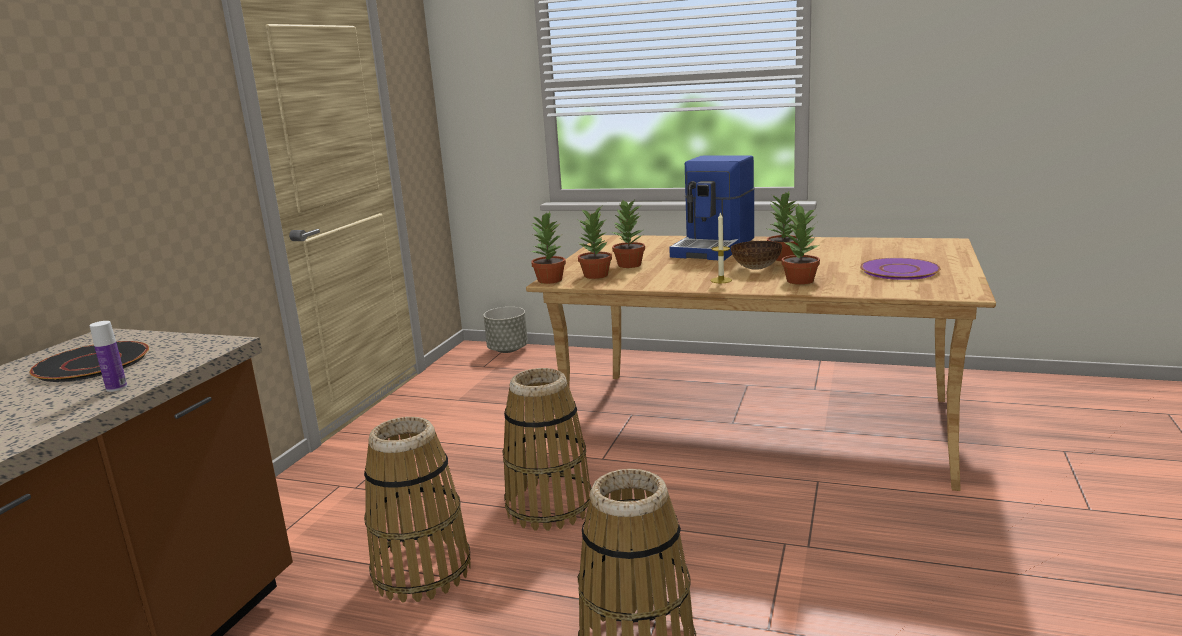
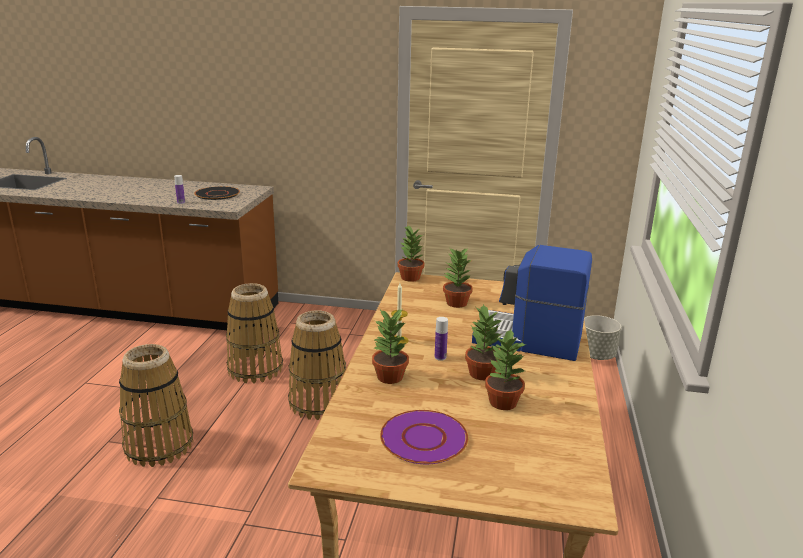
camera: 80 degrees right, 5 degrees up
potted plant [578,206,612,279] -> potted plant moved to [485,329,525,410]
bowl [731,241,782,270] -> bottle [435,317,448,361]

